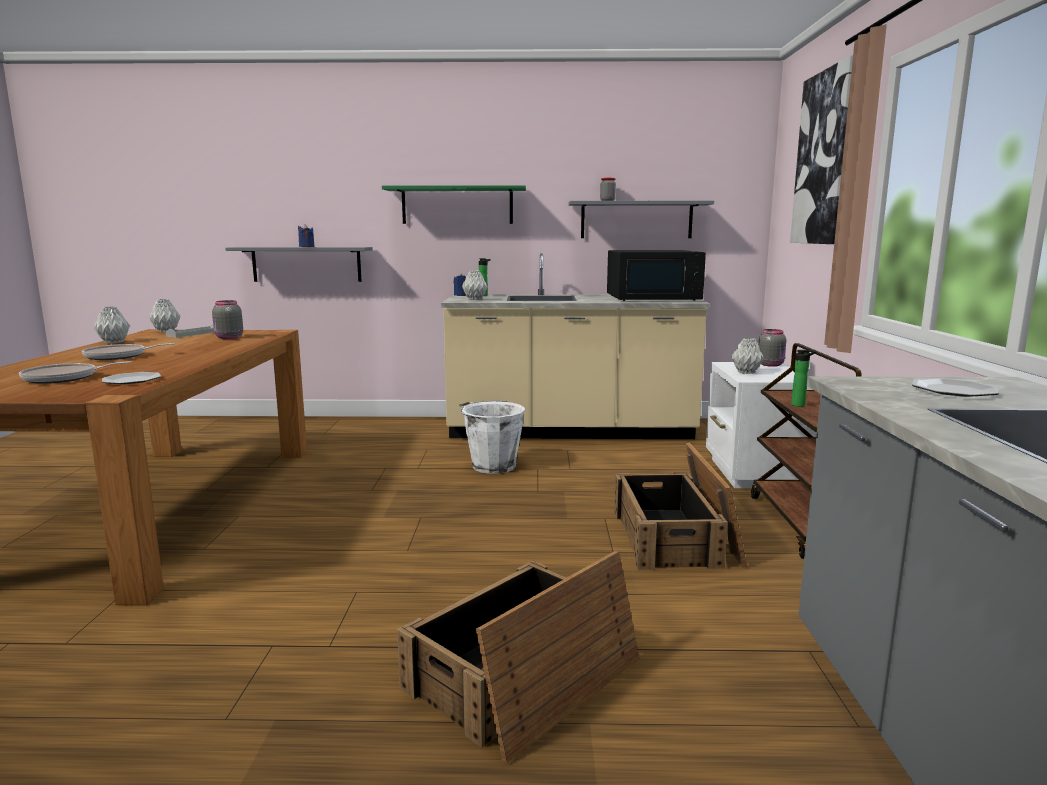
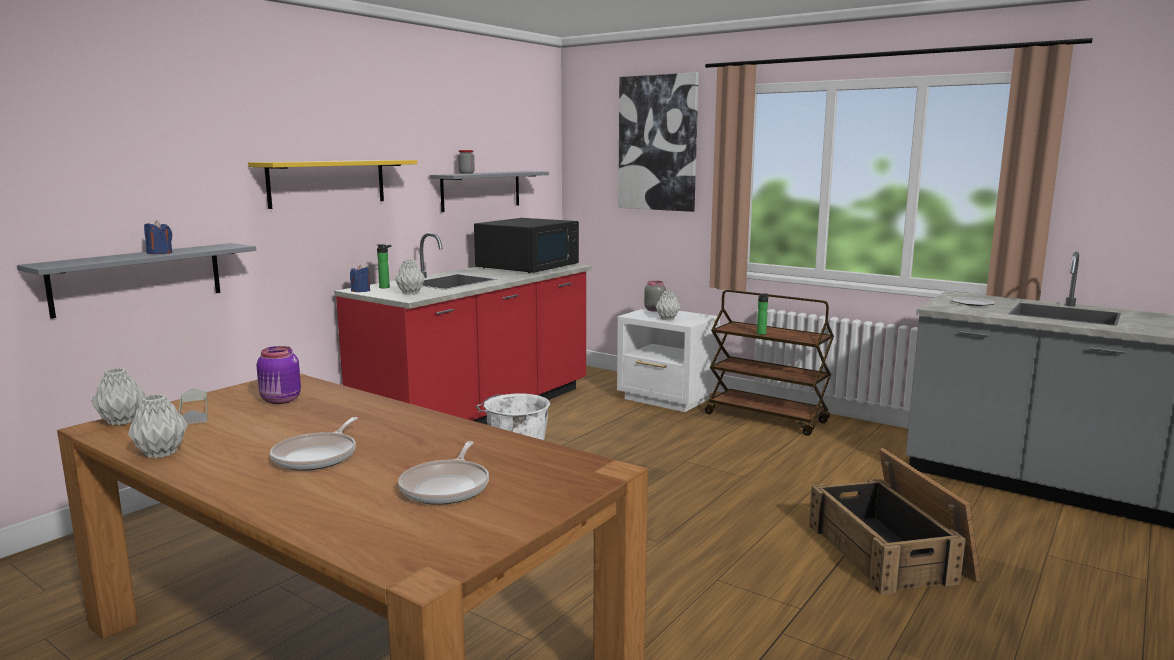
camera: 55 degrees left, 0 degrees up
plate [102,372,161,384] -> none
grey jar [212,300,243,339] -> purple jar [257,346,301,404]
green shelf [382,185,526,224] -> yellow shelf [248,160,417,209]
beige counter [441,253,710,439] -> red counter [334,232,592,425]
crate [614,442,747,570] -> none

